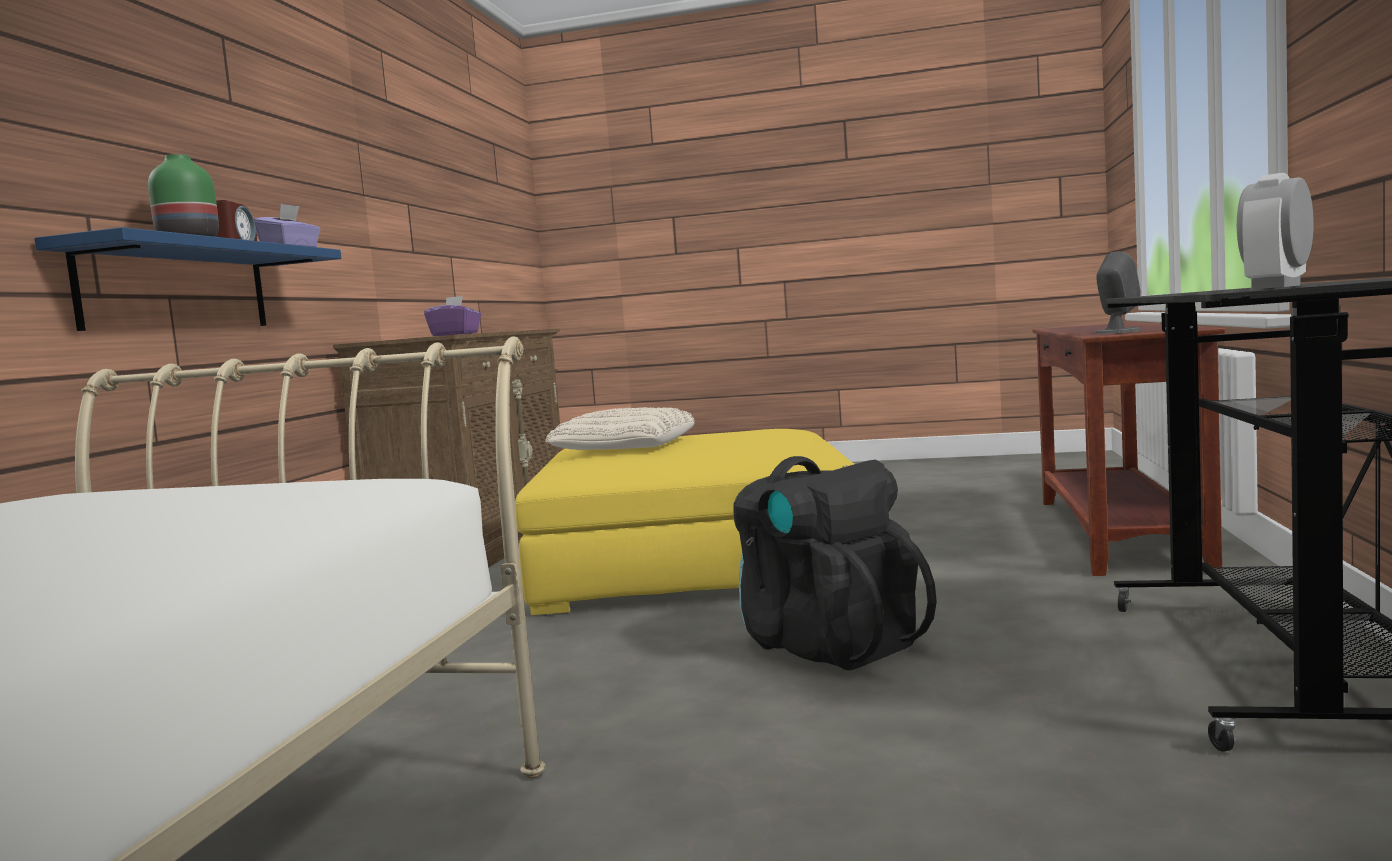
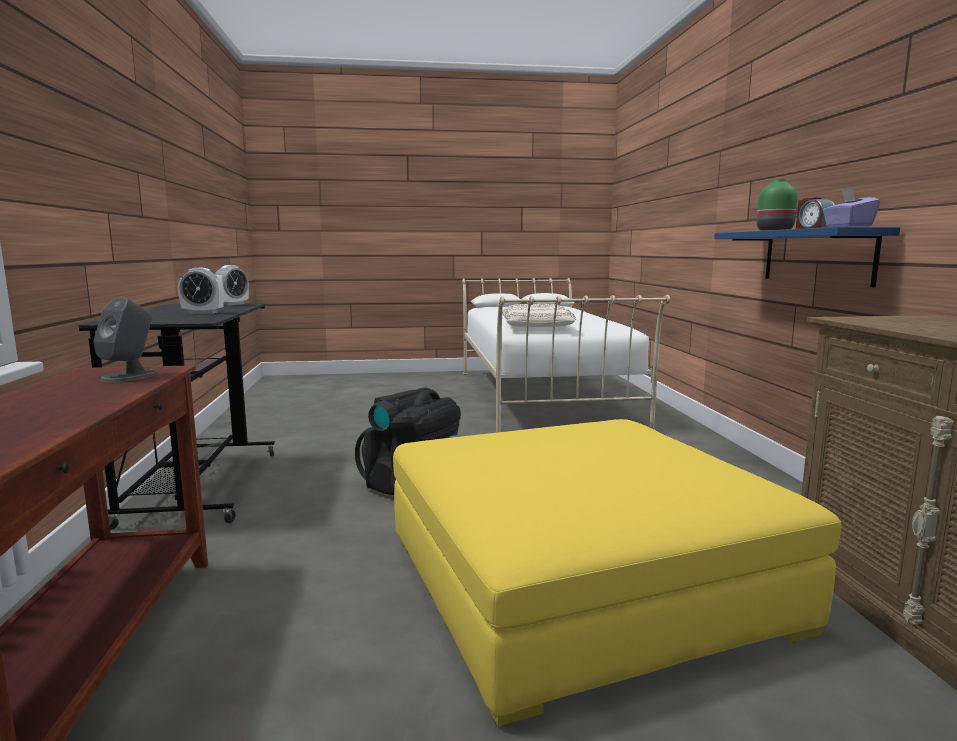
camera: 160 degrees right, 5 degrees up
purple tissue box [424,296,482,336] -> none
beige pillow [546,407,695,450] -> beige pillow moved to [502,304,576,327]
none -> alarm clock [178,267,224,314]

